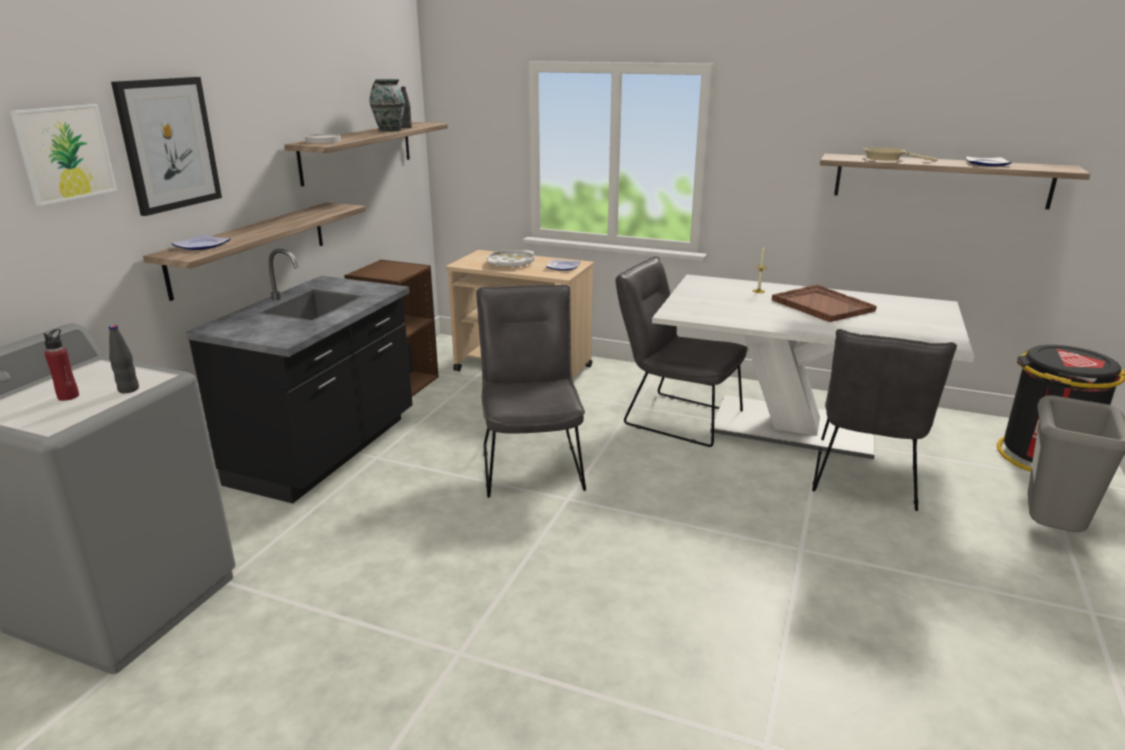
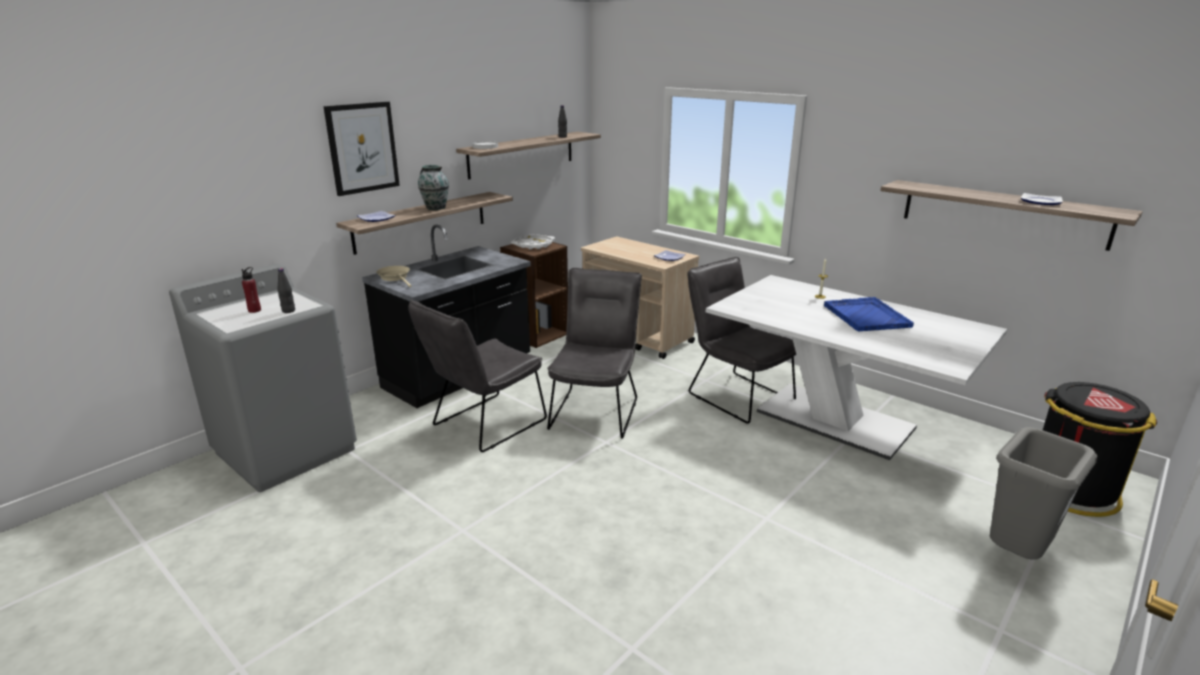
camera: 20 degrees right, 0 degrees up
picture [10,104,118,206] -> none
vase [370,79,405,131] -> vase moved to [418,165,449,210]
white tray [487,250,535,268] -> white tray moved to [511,235,555,249]
brown tray [772,285,877,322] -> blue tray [824,297,914,331]
grey chair [812,329,957,511] -> grey chair moved to [408,299,547,452]
beige frying pan [864,147,938,162] -> beige frying pan moved to [376,266,411,287]

